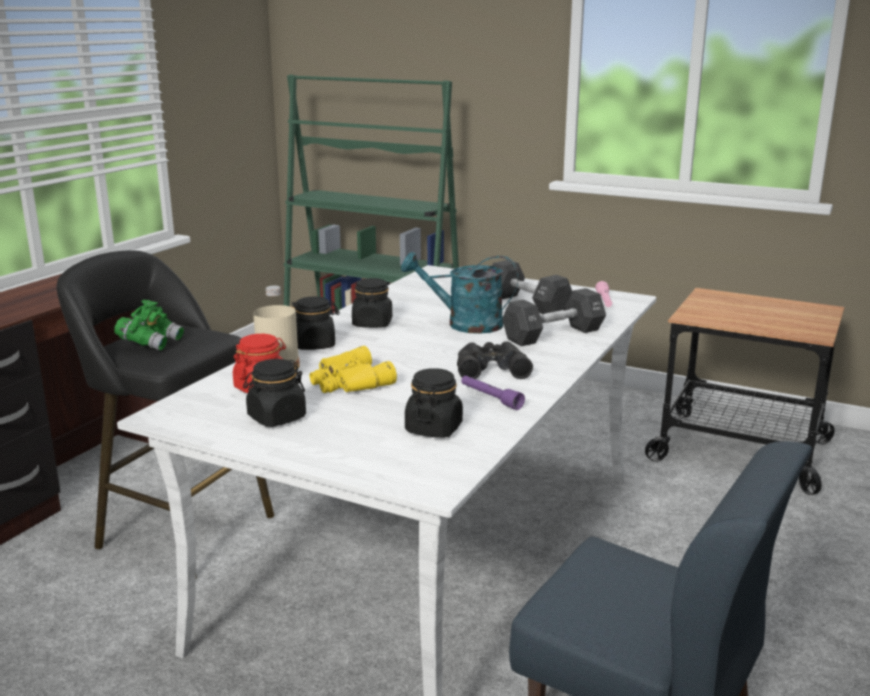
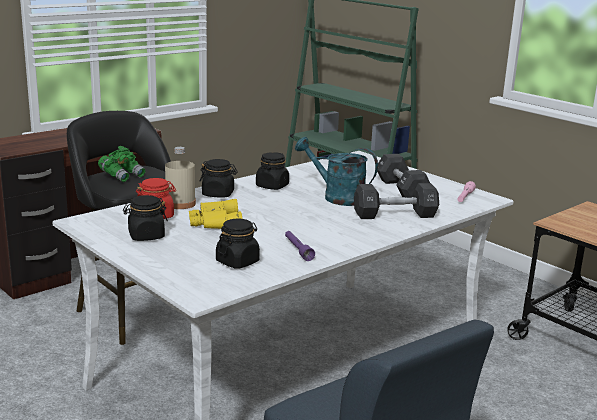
camera: 20 degrees right, 0 degrees up
black binoculars [457,342,533,379] -> none

